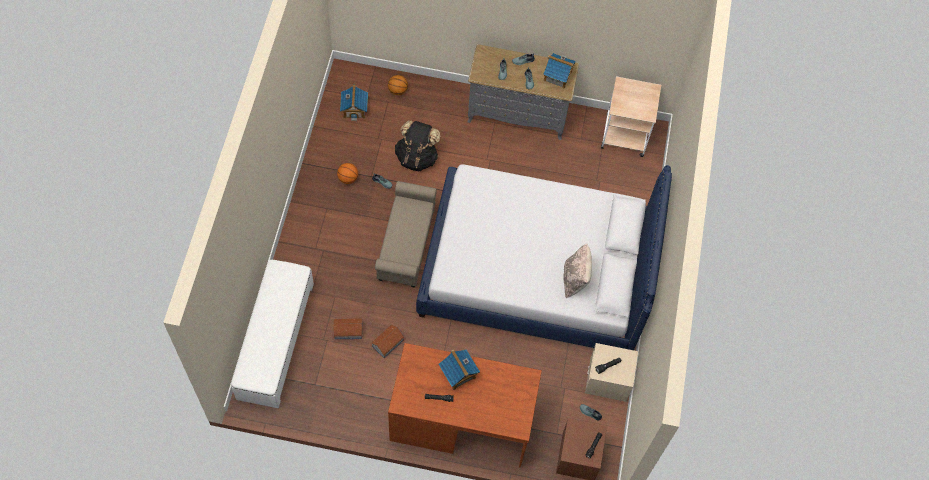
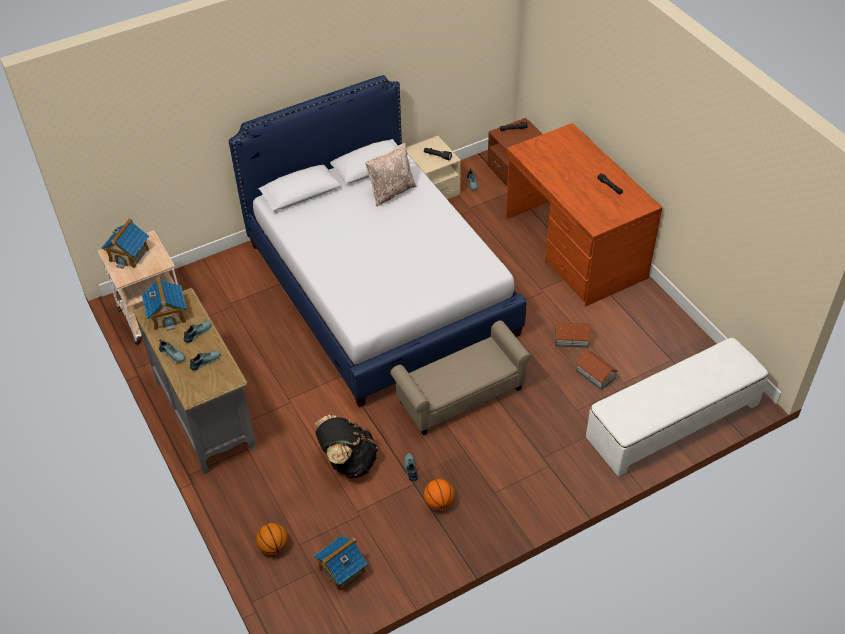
camera: 125 degrees left, 15 degrees down
toy house [439,349,480,390] -> toy house moved to [101,219,149,269]

